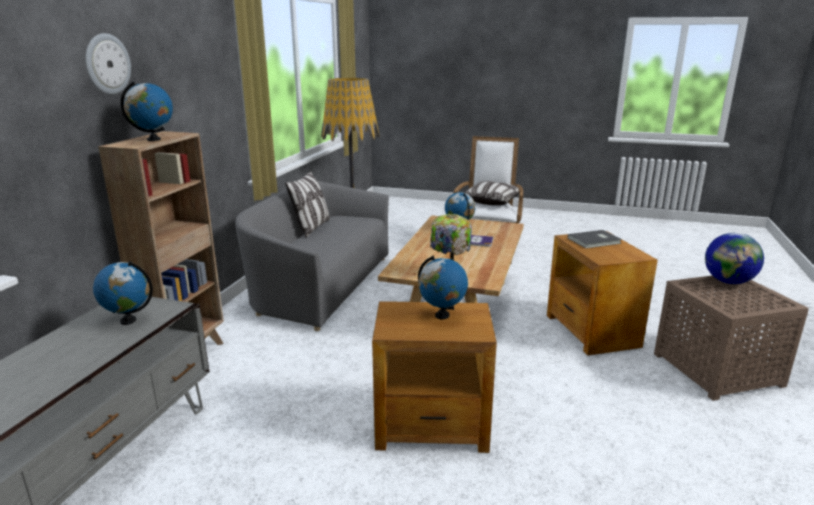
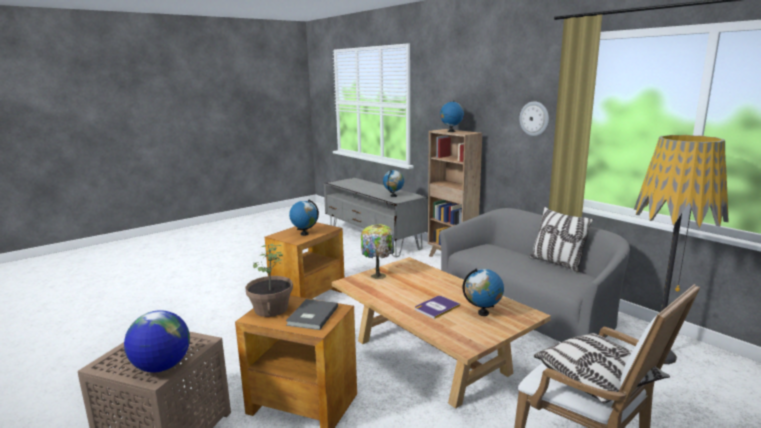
camera: 125 degrees right, 5 degrees down
wall clock [85,33,131,94] -> wall clock moved to [519,101,549,136]
none -> potted plant [245,244,293,317]

